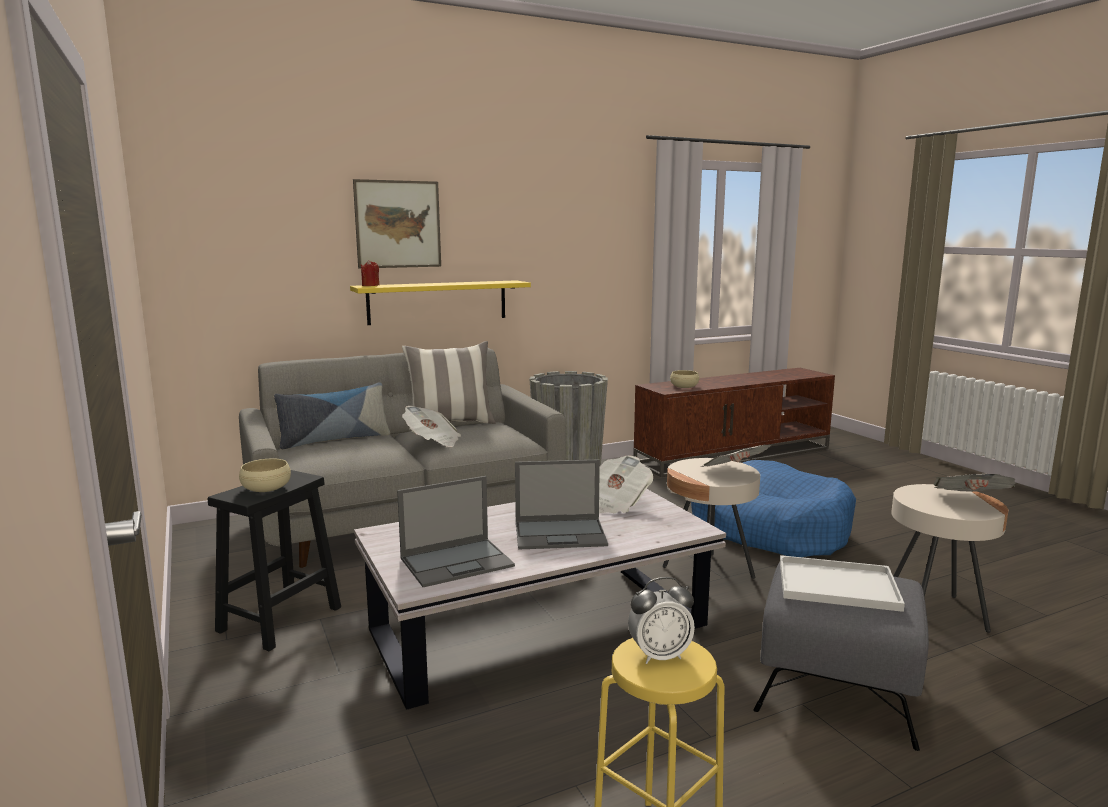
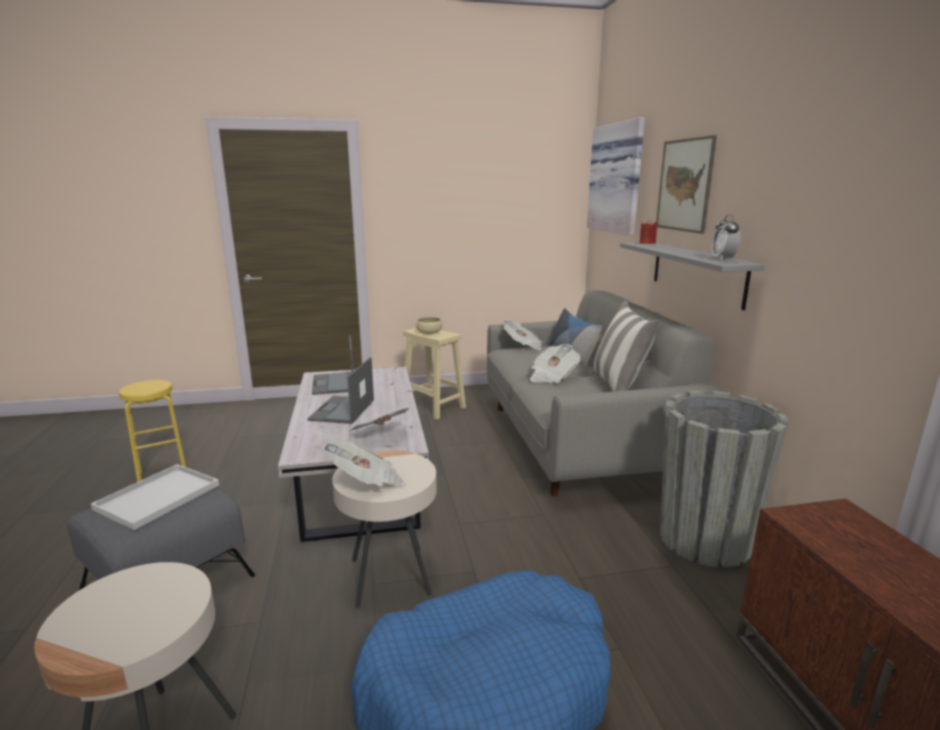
camera: 105 degrees right, 5 degrees up
black stool [208,470,341,651] -> beige stool [403,328,466,420]
yellow shelf [350,280,531,325] -> grey shelf [620,242,765,310]
alarm clock [628,577,695,664] -> alarm clock moved to [712,214,741,261]
beige bowl [670,370,699,388] -> none
newspaper [934,474,1016,492] -> newspaper moved to [503,320,542,350]
none -> picture [587,117,645,236]

